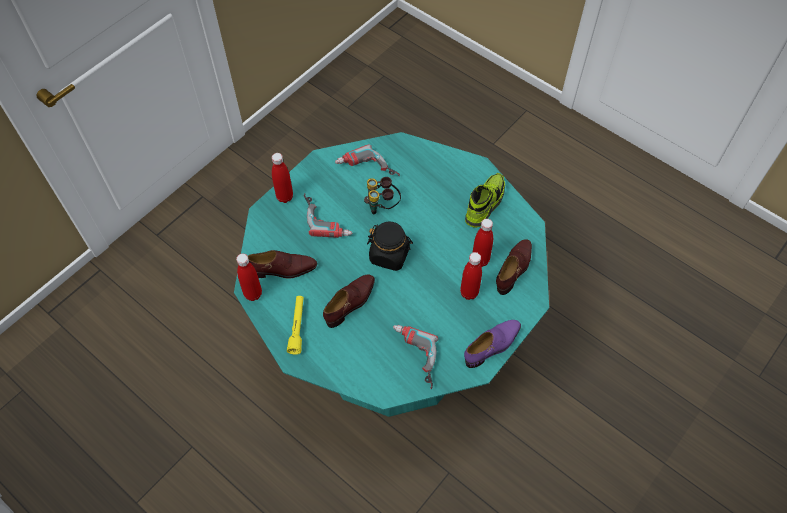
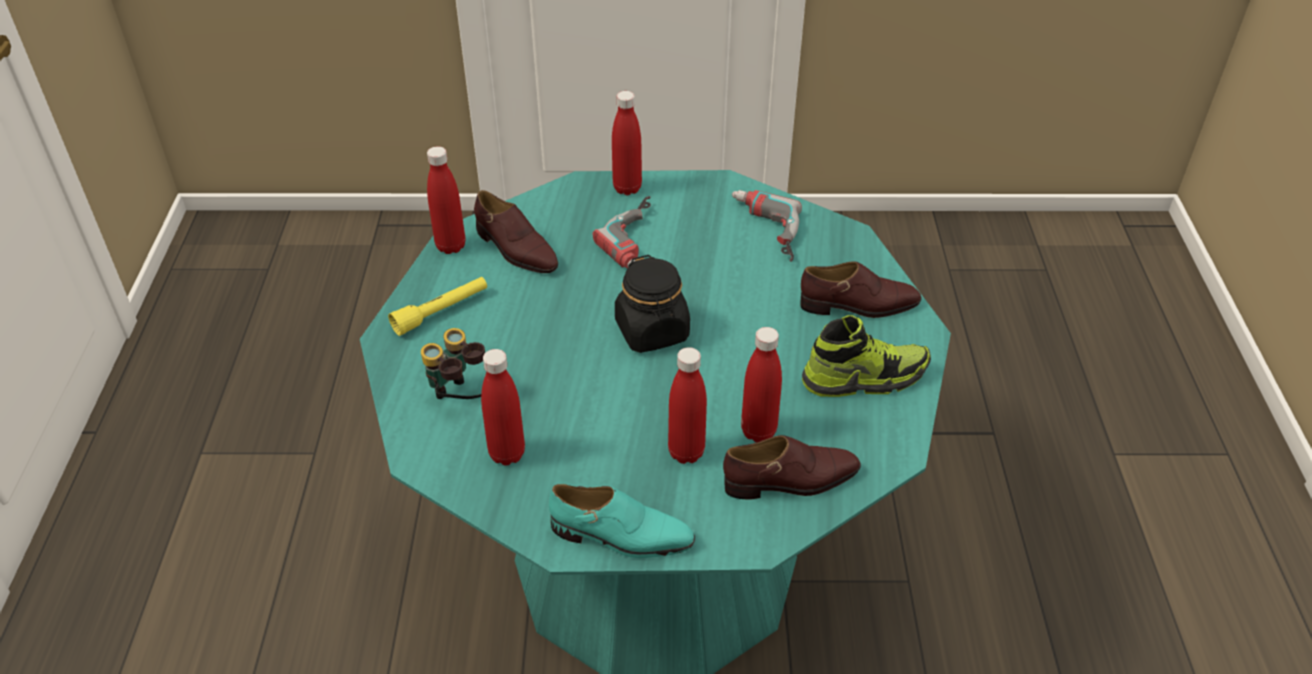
camera: 50 degrees right, 15 degrees down
brown shoe [323,275,375,328] -> brown shoe moved to [800,261,922,318]
binoculars [364,177,401,214] -> binoculars moved to [421,328,485,399]
power drill [393,325,438,389] -> red bottle [481,349,525,465]
purple shoe [464,320,521,368] -> turquoise shoe [549,484,695,558]

